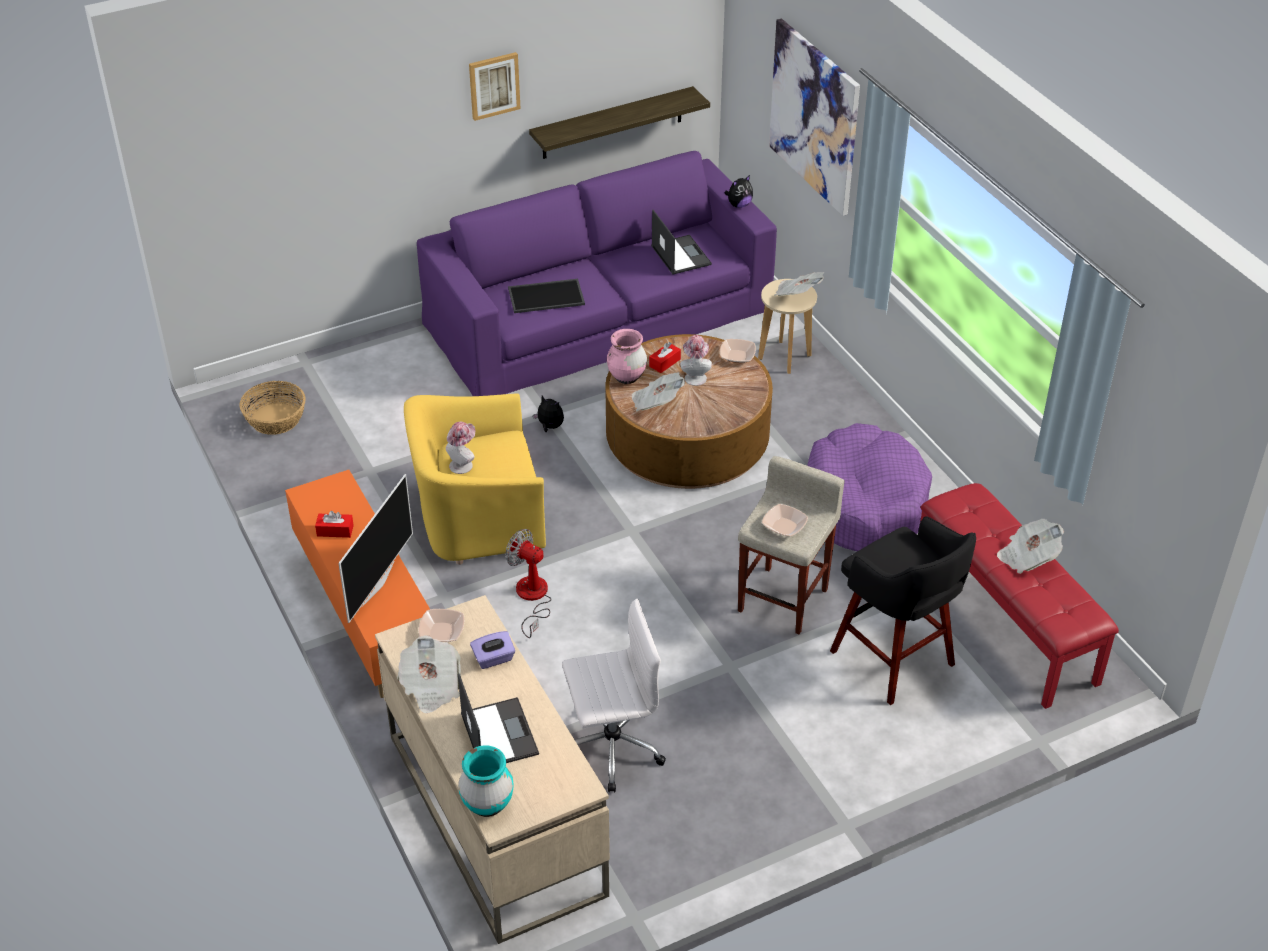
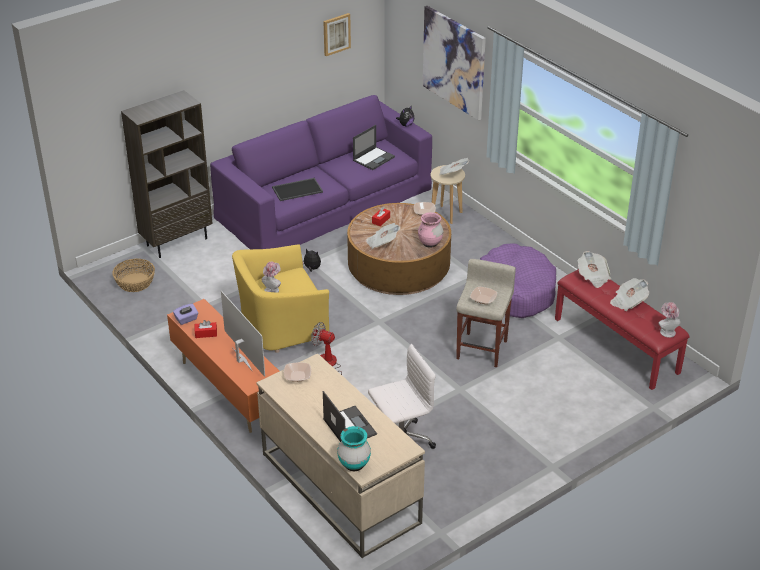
camera: 10 degrees left, 5 degrees down
television [338,474,413,623] -> television turned 45 degrees counterclockwise [221,291,265,377]
newspaper [397,635,461,714] -> newspaper moved to [578,251,611,288]
picture [469,52,521,121] -> picture moved to [323,13,351,56]
purple tissue box [470,631,515,669] -> purple tissue box moved to [173,304,198,325]
shelf [529,86,710,159] -> none
pink vase [607,329,647,384] -> pink vase moved to [418,212,443,248]
laptop [651,210,712,274] -> laptop turned 75 degrees clockwise [353,125,395,170]
hat [680,335,712,386] -> hat moved to [659,302,680,338]
black stool [830,516,976,705] -> none
none -> brown bookcase [121,90,213,258]

